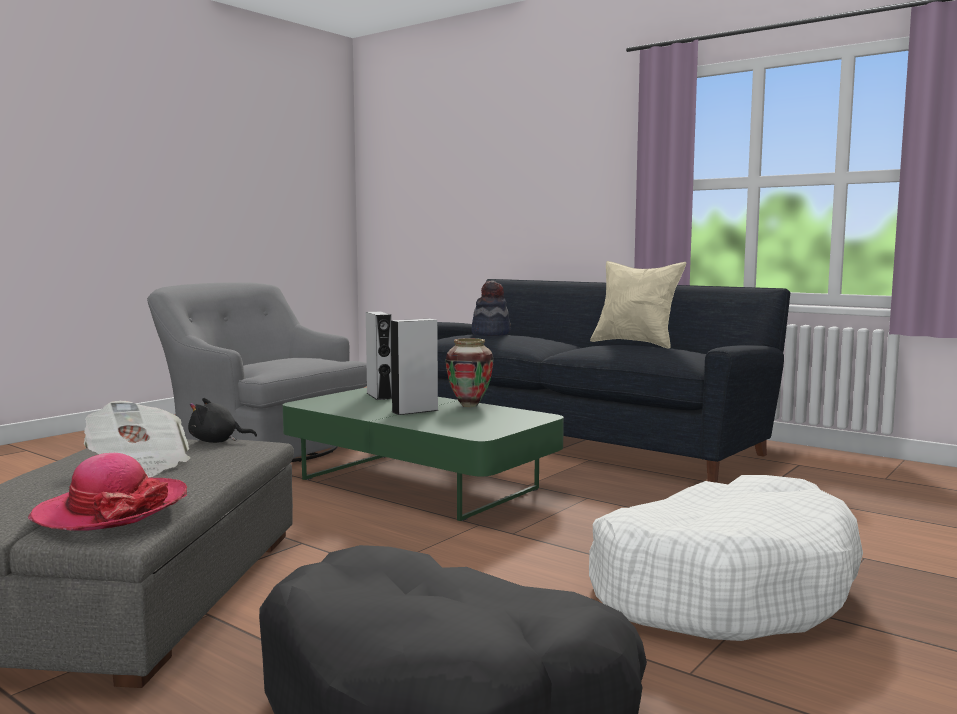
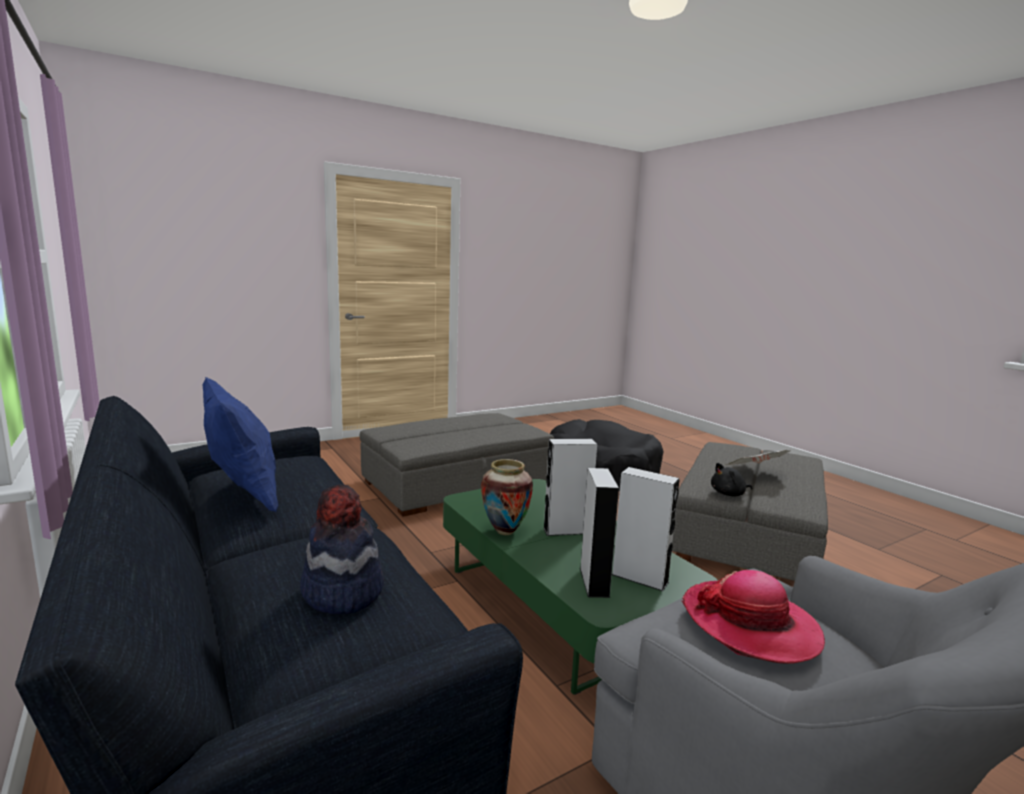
camera: 160 degrees left, 5 degrees up
hat [28,453,187,531] -> hat moved to [681,570,825,664]
black plush toy [188,398,257,443] -> black plush toy turned 150 degrees clockwise [711,463,752,496]
white dog bed [589,475,863,641] -> grey ottoman [359,413,554,517]
beige pillow [590,261,686,349] -> blue pillow [202,377,278,512]
none -> grey speaker [612,467,680,591]

